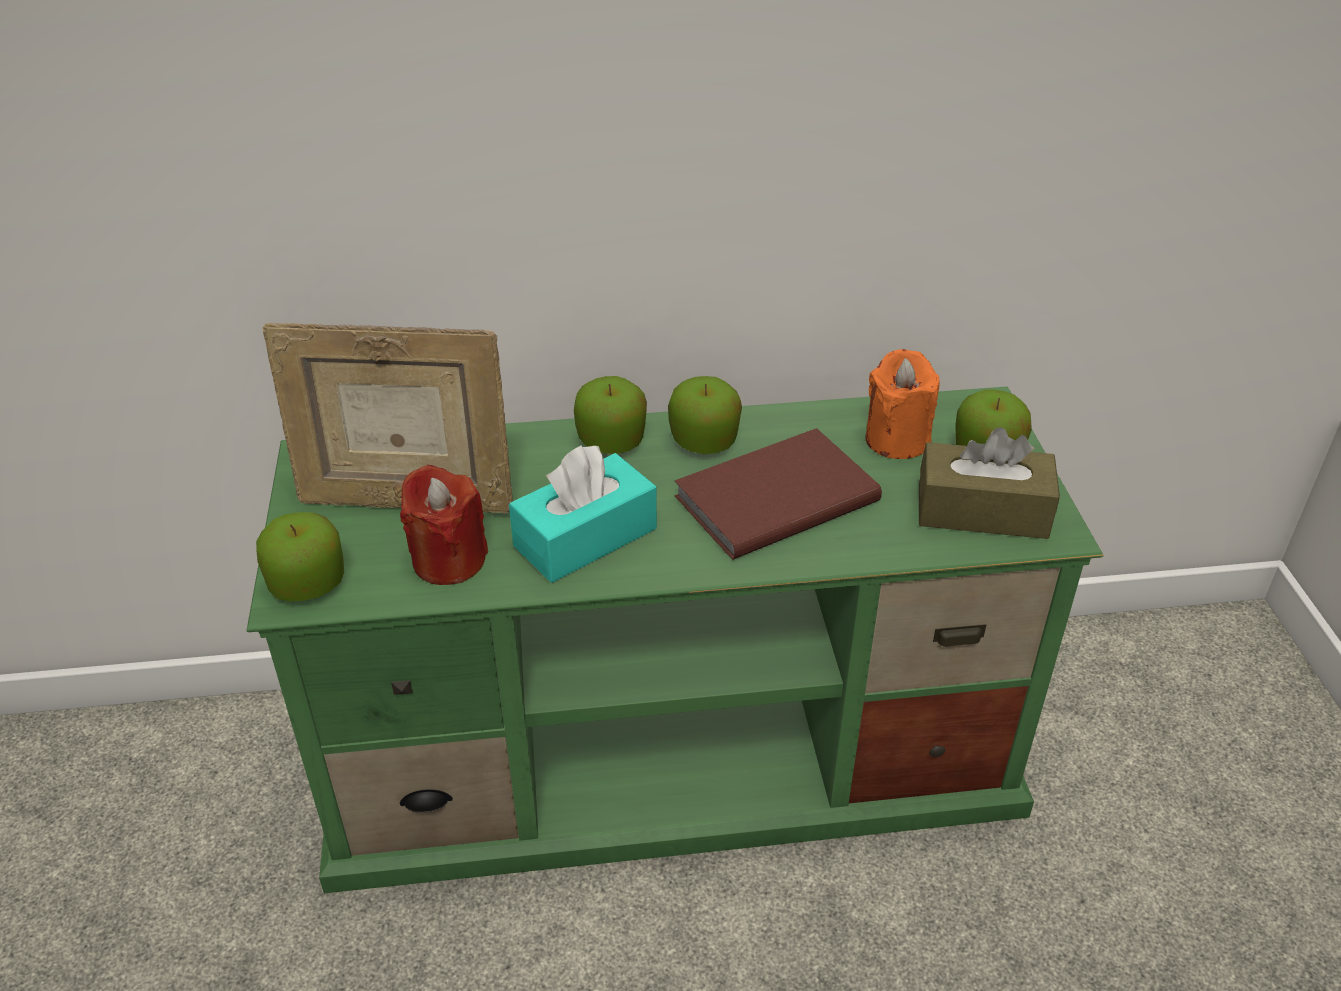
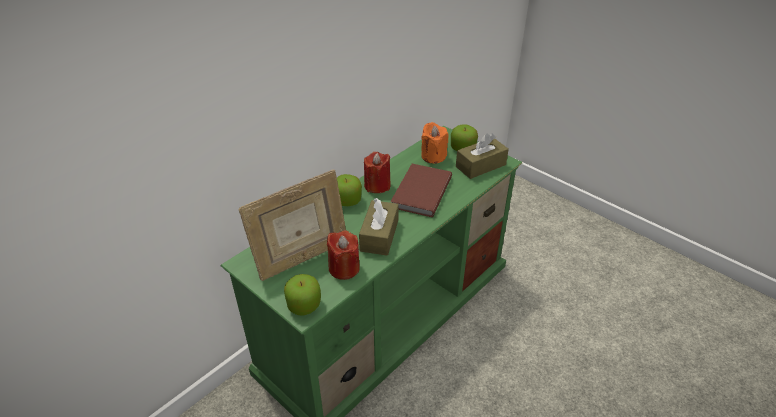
camera: 40 degrees left, 0 degrees up
turquoise tissue box [509,445,657,583] -> brown tissue box [359,198,399,256]
apple [668,376,742,454] -> red candle [364,152,391,193]

